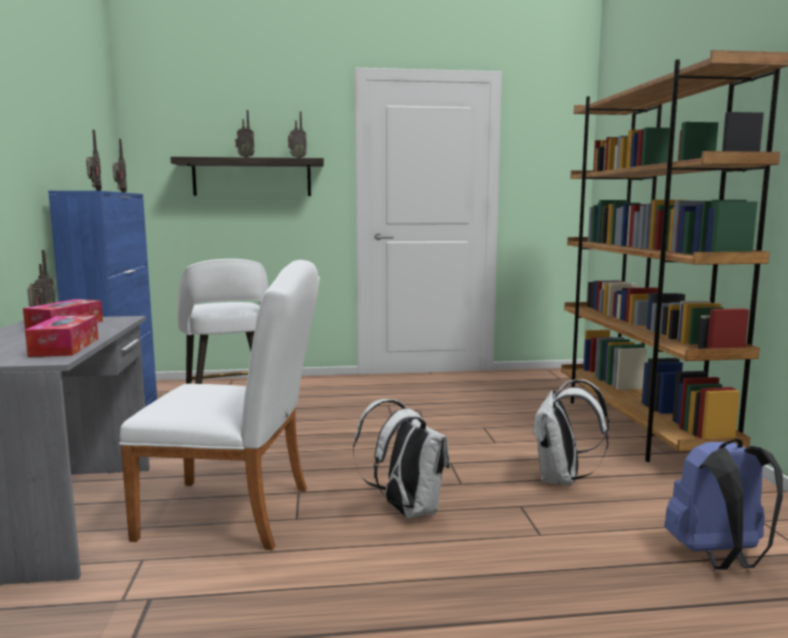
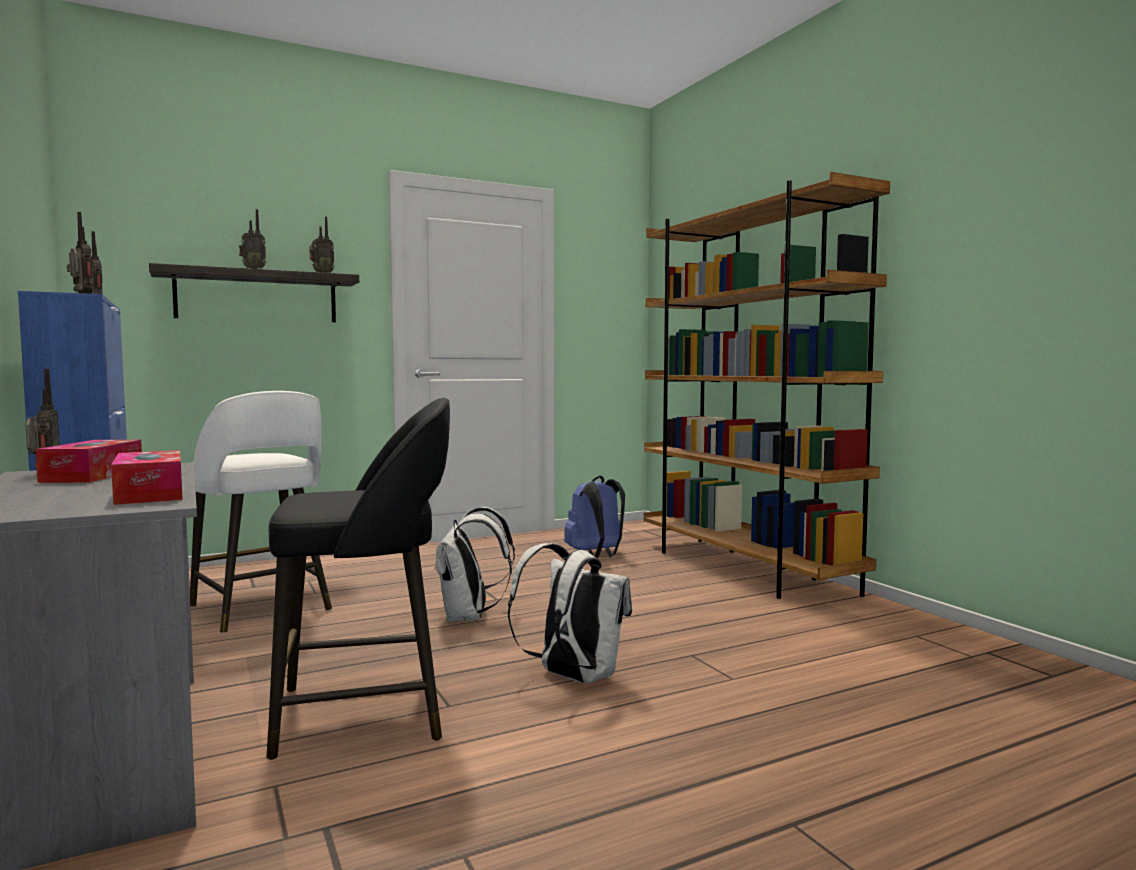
camera: 20 degrees left, 5 degrees down
white chair [119,260,320,550] -> black stool [267,398,450,760]
white backpack [532,379,609,486] -> white backpack moved to [434,507,515,622]
blue backpack [664,439,783,570] -> blue backpack moved to [564,476,625,558]

